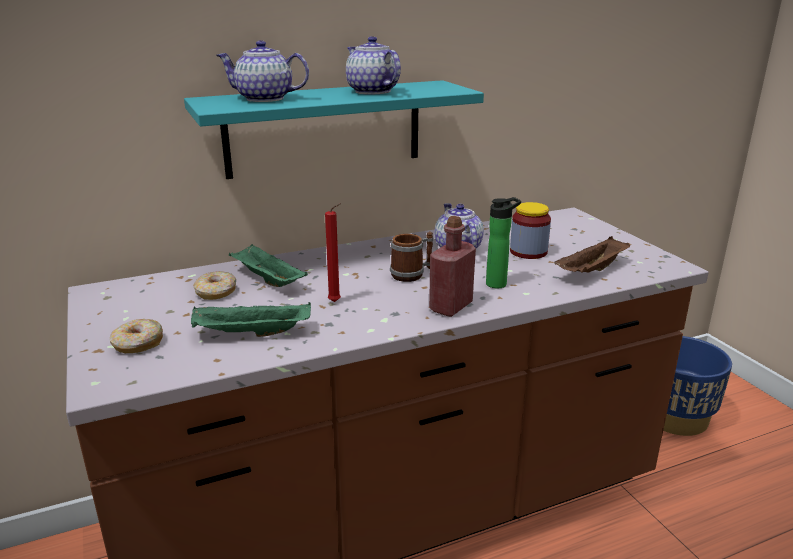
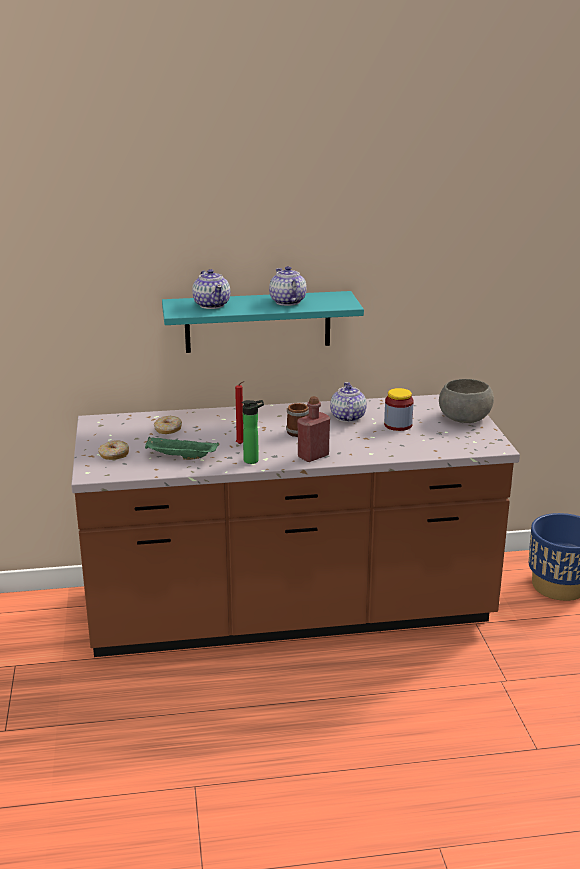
camera: 15 degrees right, 0 degrees up
teapot [216,40,309,102] -> teapot turned 135 degrees counterclockwise [192,269,230,309]
green tray [229,245,308,287] -> none
bottle [486,197,521,288] -> bottle moved to [242,400,264,464]
brown tray [554,236,631,272] -> none
none -> grey bowl [439,379,494,423]

